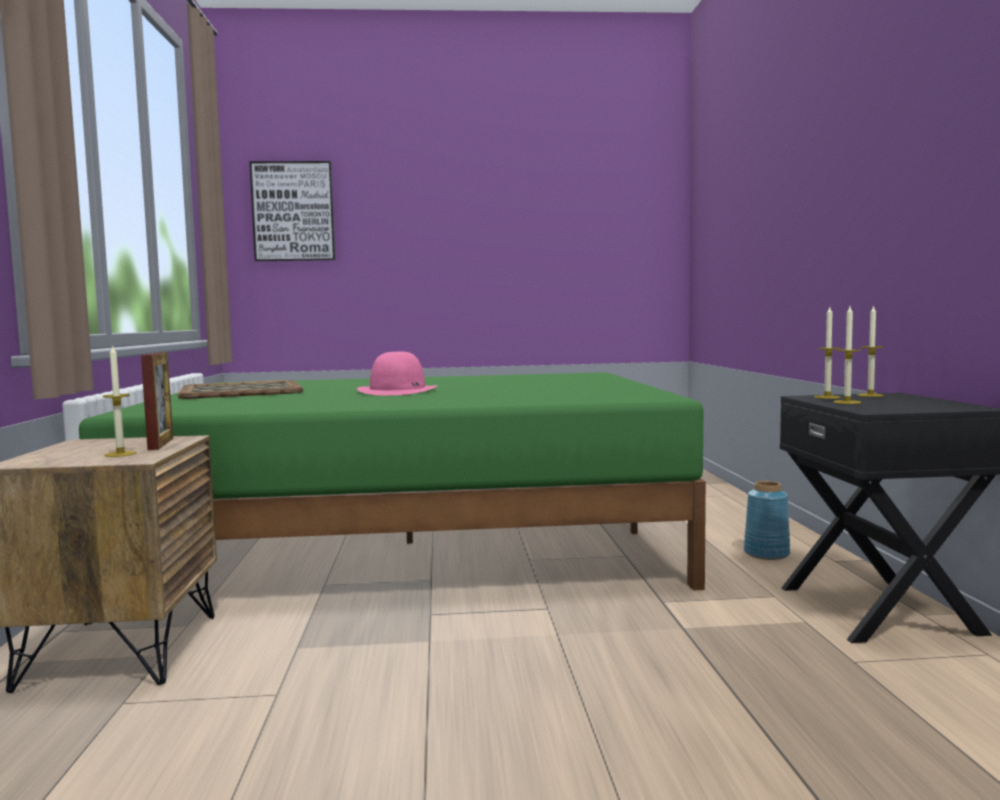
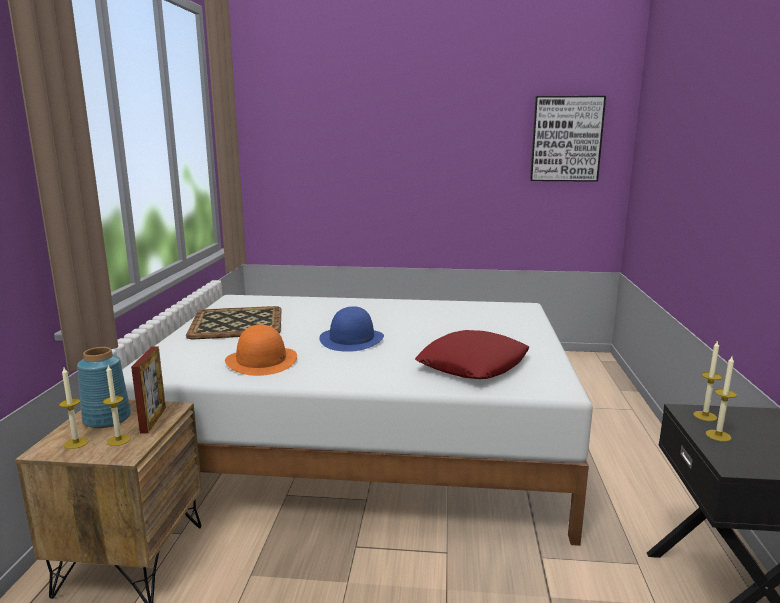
camera: 10 degrees right, 10 degrees up
green bed [79,372,706,590] -> white bed [122,295,593,546]
picture [249,161,335,261] -> picture moved to [530,96,606,182]
pink hat [357,352,437,396] -> blue hat [319,306,384,352]
blue vase [744,481,790,560] -> blue vase moved to [77,347,131,428]
candle [858,305,884,397] -> candle moved to [59,368,89,449]
none -> orange hat [225,325,297,376]
none -> red pillow [415,330,530,379]

